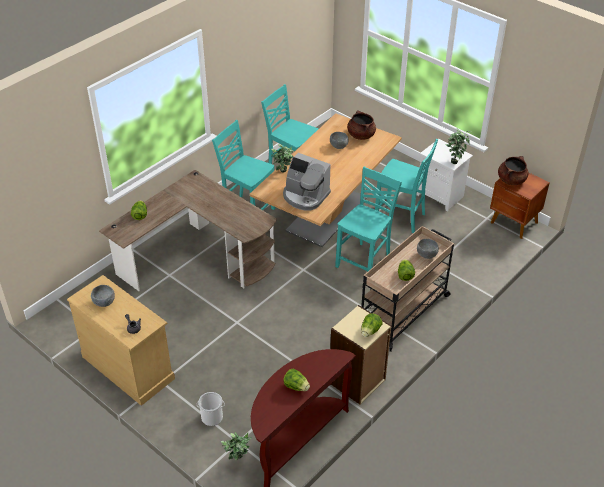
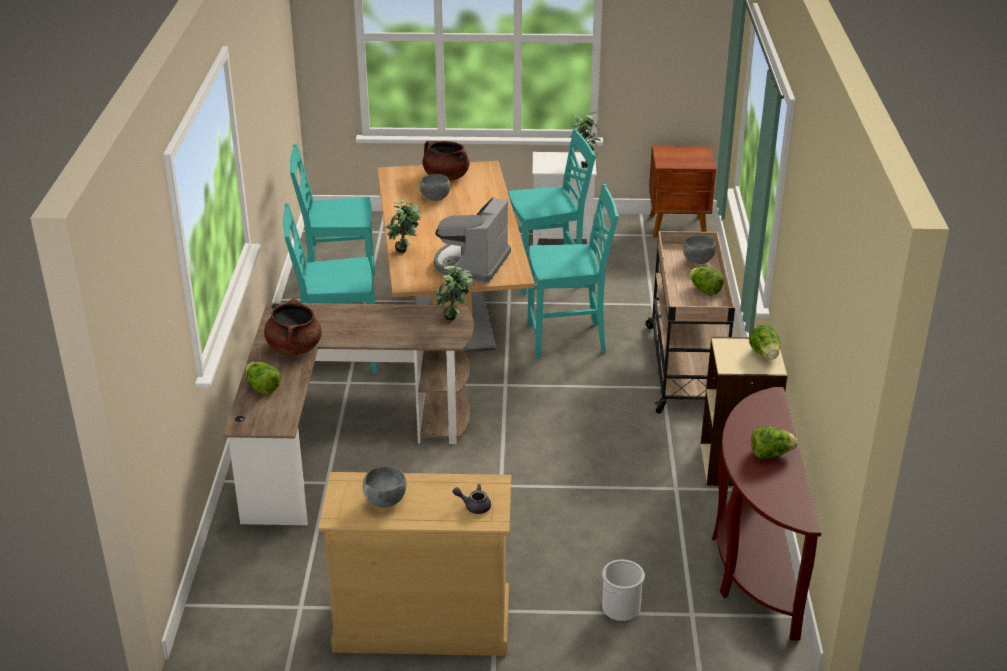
camera: 40 degrees left, 10 degrees down
potted plant [221,432,251,461] -> potted plant moved to [434,266,473,321]
coffee machine [283,153,331,211] -> coffee machine turned 120 degrees clockwise [434,197,511,284]
turquoise chair [335,167,402,272] -> turquoise chair turned 90 degrees clockwise [527,184,619,359]
brown cooking pot [498,156,528,185] -> brown cooking pot moved to [264,298,322,356]

